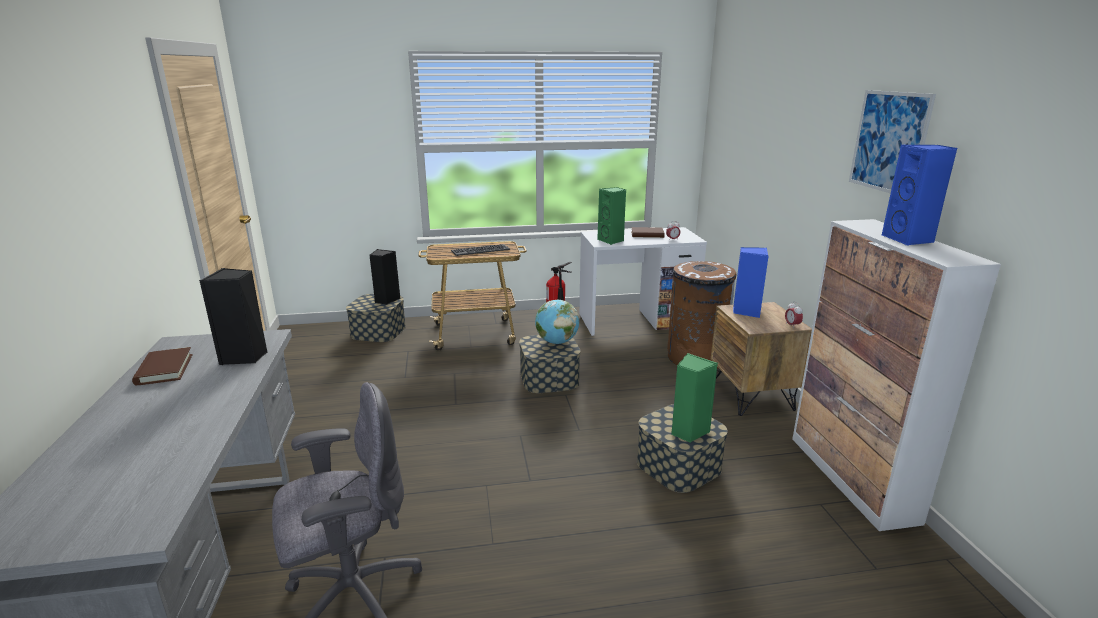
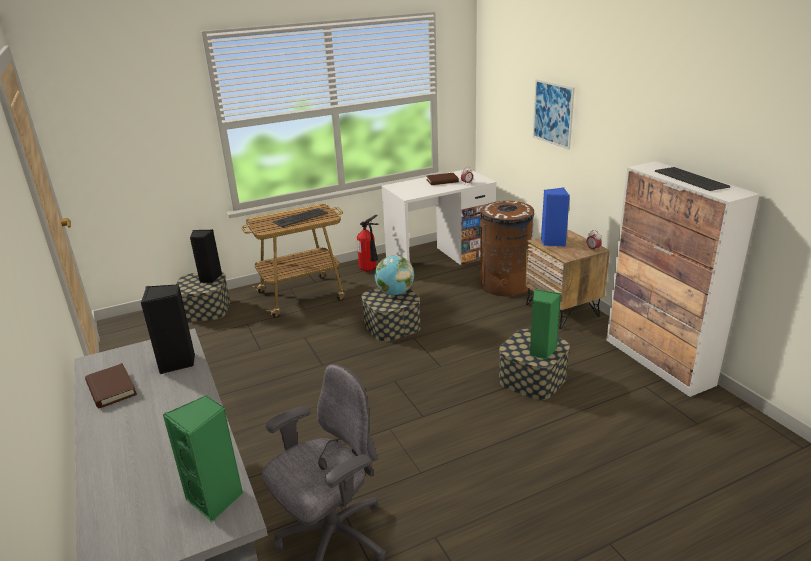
camera: 15 degrees left, 5 degrees up
green speaker [597,187,626,245] -> green speaker moved to [163,395,243,522]
picture [849,90,936,193] -> picture moved to [533,79,575,150]
blue speaker [881,145,957,245] -> keyboard [655,167,730,191]

